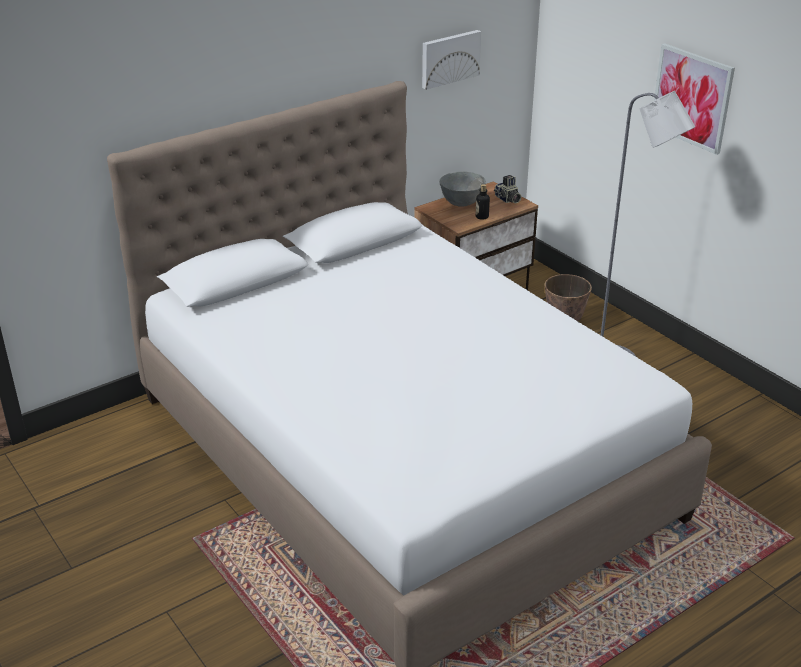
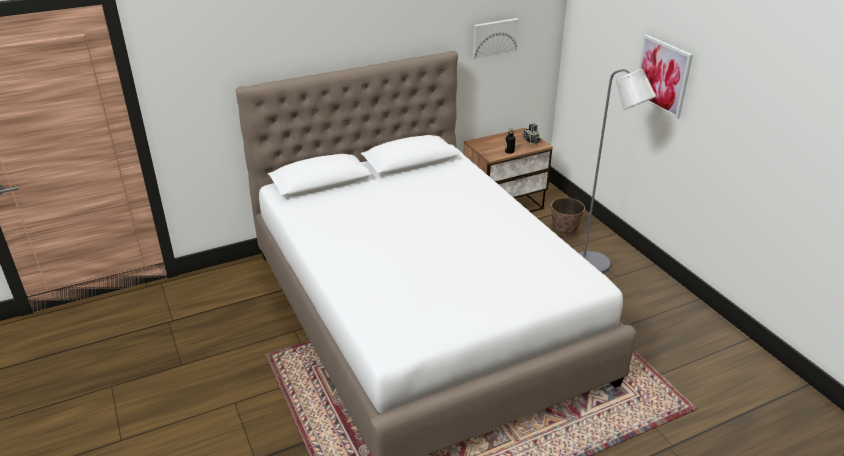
camera: 10 degrees right, 0 degrees up
grey bowl [439,171,486,207] -> none

